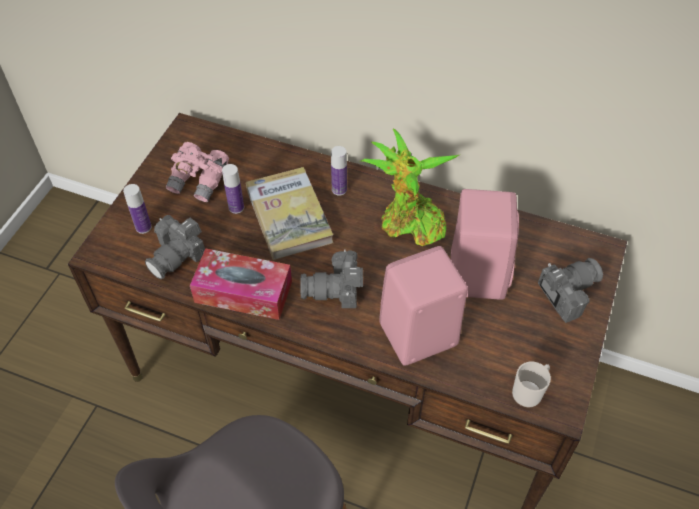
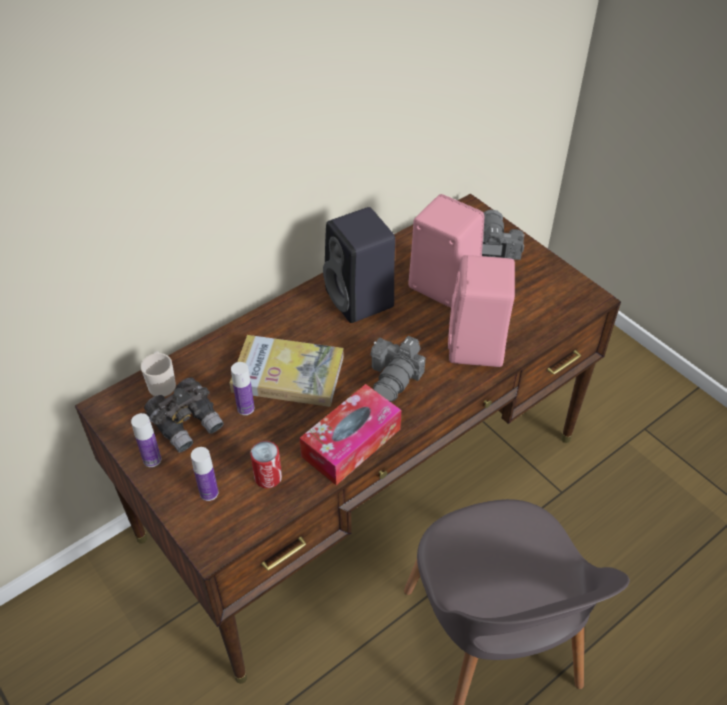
camera: 60 degrees left, 5 degrees down
camera [145,215,205,279] -> can [250,441,282,488]
pink binoculars [166,142,229,202] -> grey binoculars [144,377,224,452]
bottle [331,146,347,196] -> bottle moved to [131,413,161,467]
potted plant [361,128,459,246] -> black speaker [323,207,395,323]
mug [512,361,551,407] -> mug moved to [141,351,176,397]

